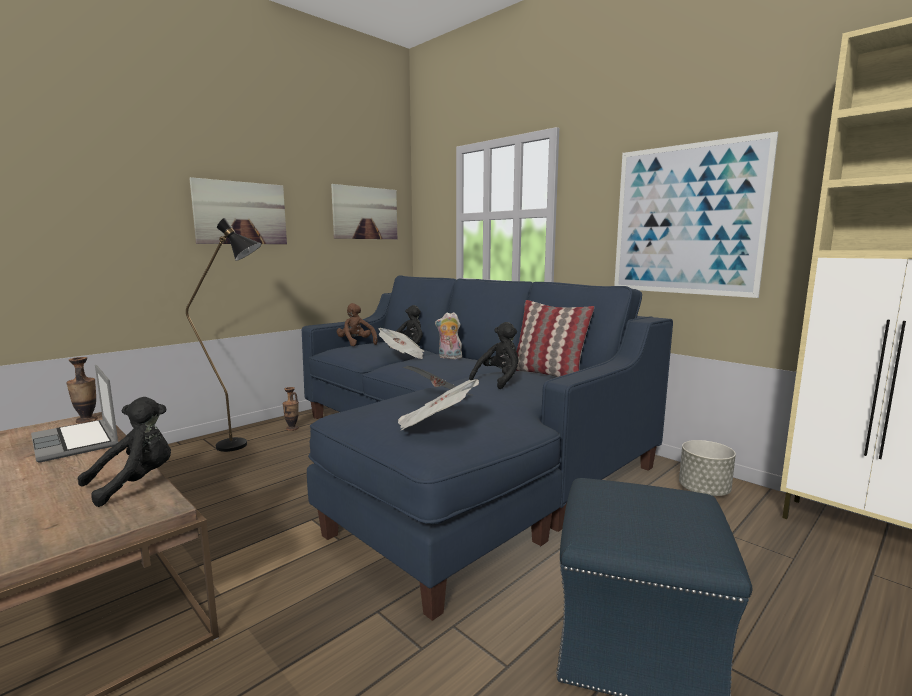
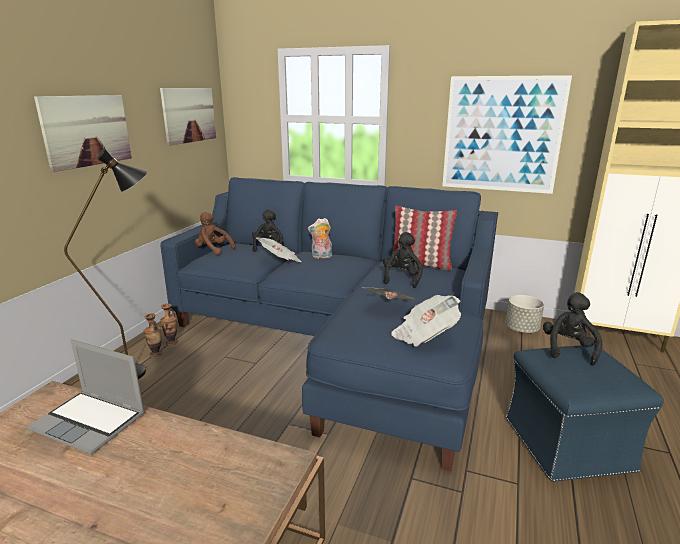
camera: 25 degrees left, 10 degrees up
vase [66,357,98,423] -> vase moved to [144,314,163,357]
black plush toy [78,397,171,507] -> black plush toy moved to [543,292,602,365]

